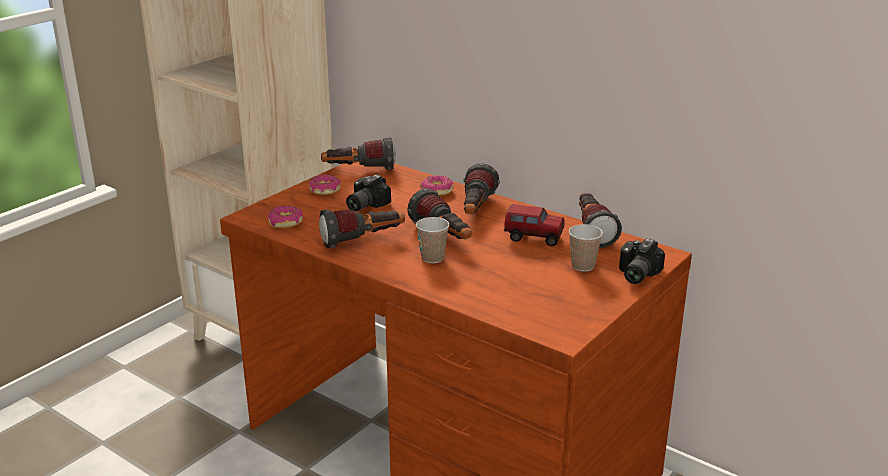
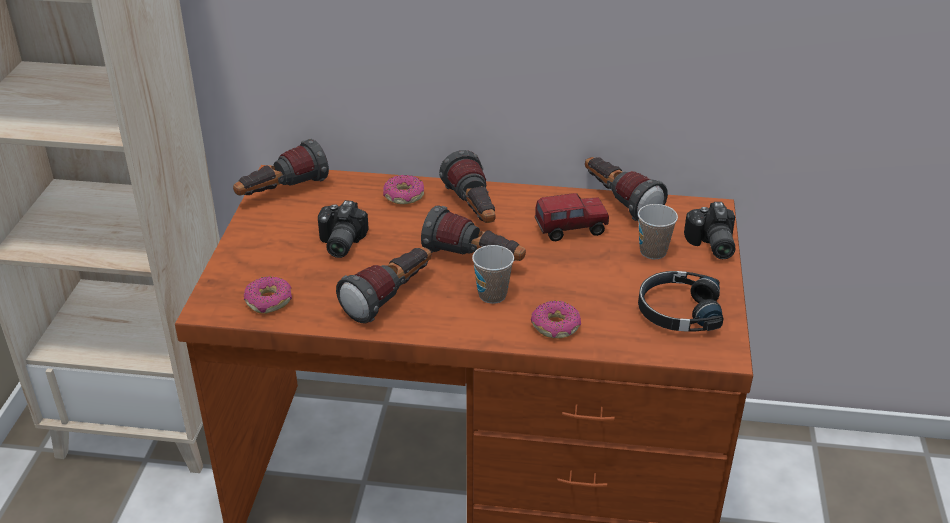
camera: 30 degrees left, 10 degrees up
donut [308,175,341,195] -> donut moved to [531,301,581,338]
none -> black headphones [638,271,724,332]

